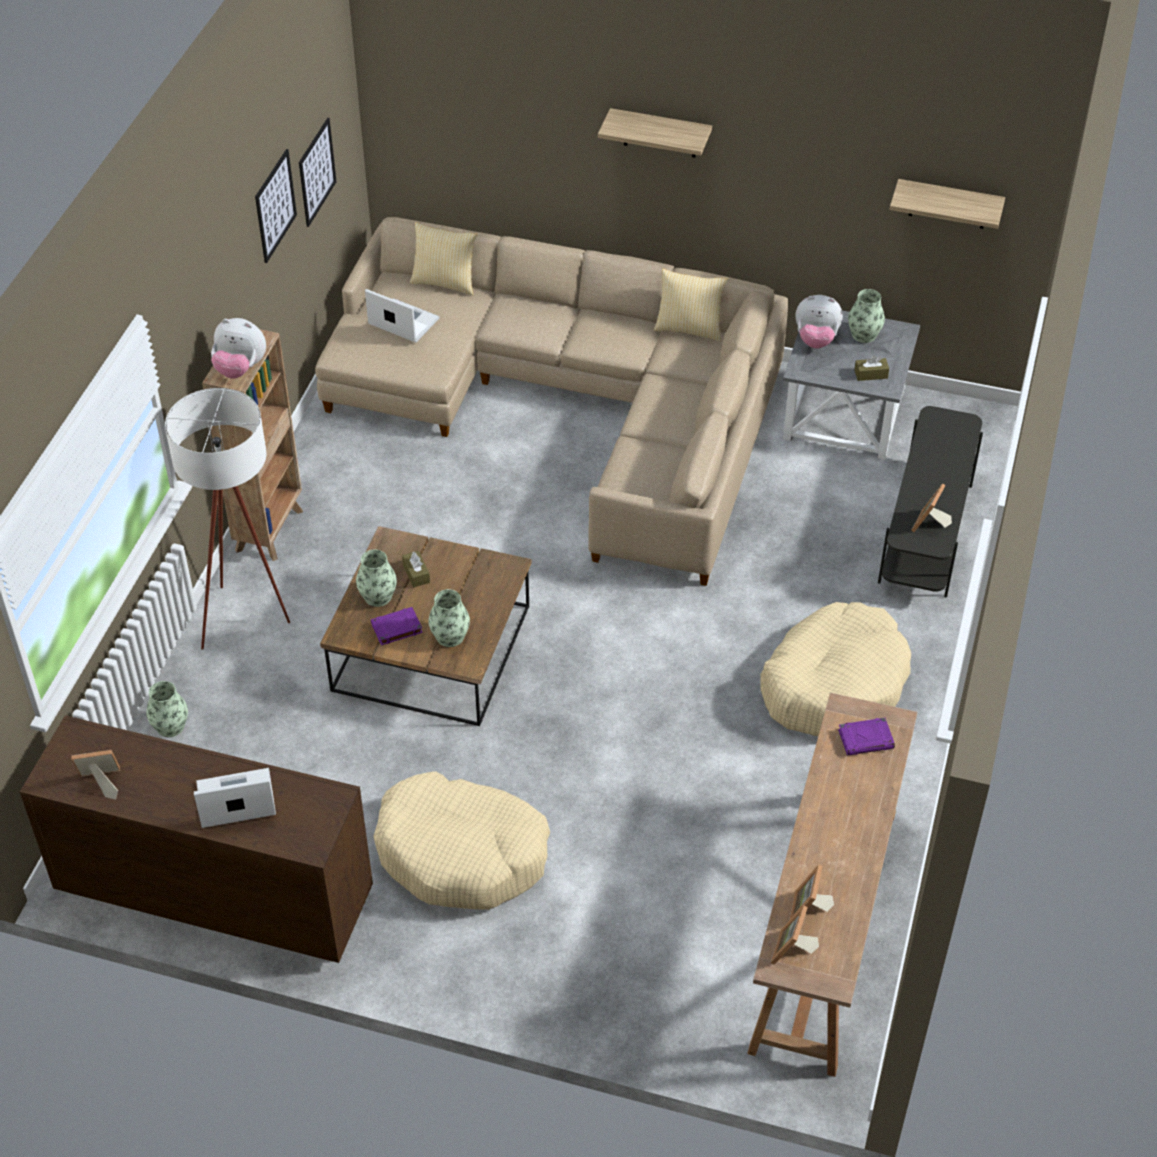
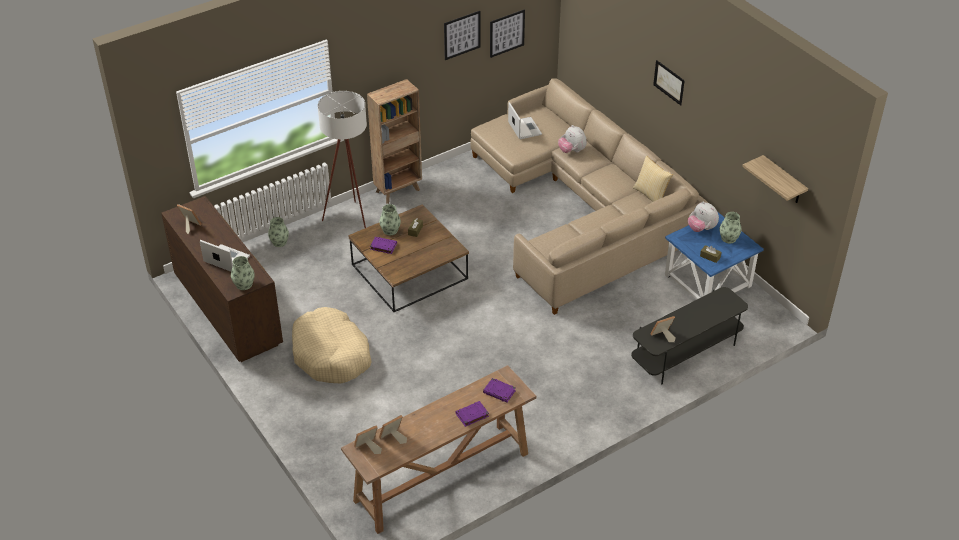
camera: 40 degrees right, 5 degrees down
plush toy [211,318,266,379] -> plush toy moved to [558,125,587,153]
pillow [410,222,478,296] -> none
vase [428,589,470,647] -> vase moved to [231,256,255,290]
shelf [598,108,712,158] -> picture [653,60,685,106]
beige dog bed [761,602,911,736] -> none
grey side table [783,311,920,460] -> blue side table [665,212,764,300]
none -> purple book [456,401,489,427]

